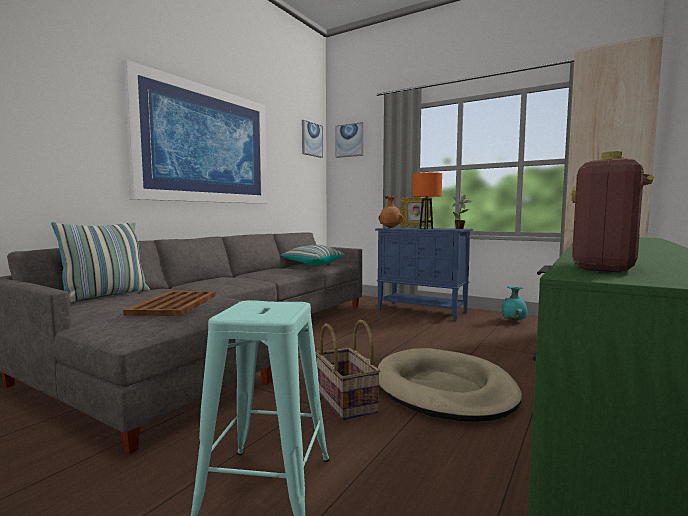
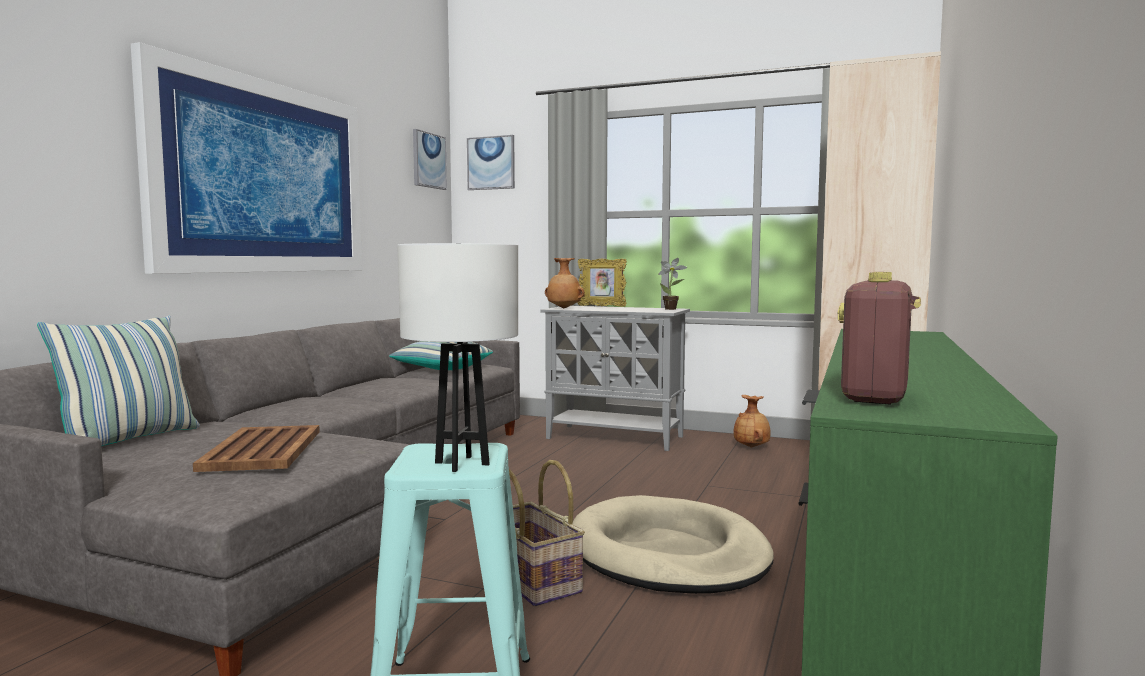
camera: 10 degrees left, 0 degrees up
blue cabinet [375,227,473,321] -> grey cabinet [541,306,690,451]
orange table lamp [412,172,442,229] -> none
turquoise vase [501,286,527,321] -> brown vase [734,395,771,447]
none -> white table lamp [397,243,518,472]

